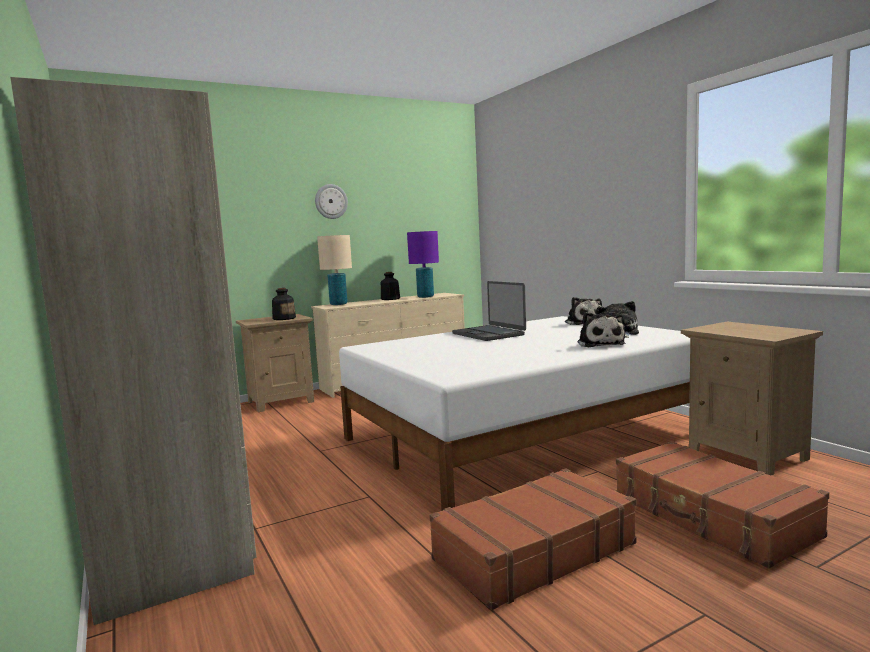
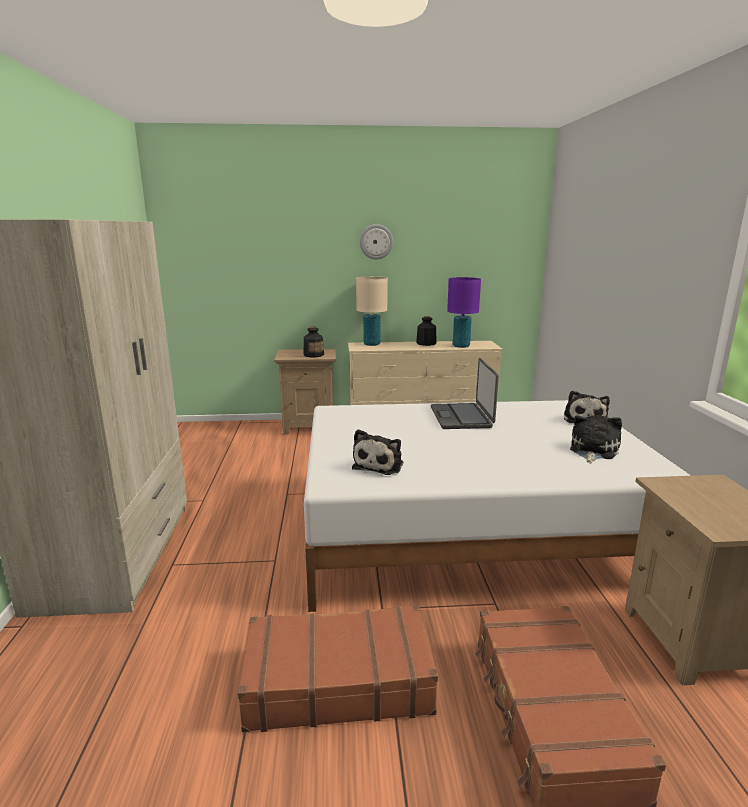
camera: 25 degrees right, 10 degrees up
plush toy [578,312,626,347] -> plush toy moved to [352,429,403,475]

